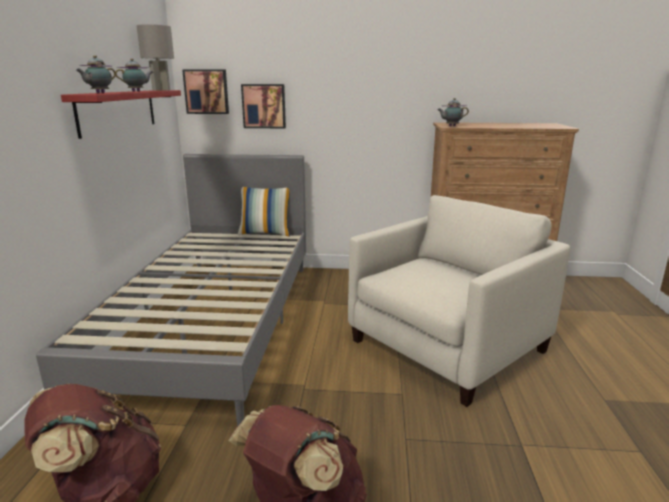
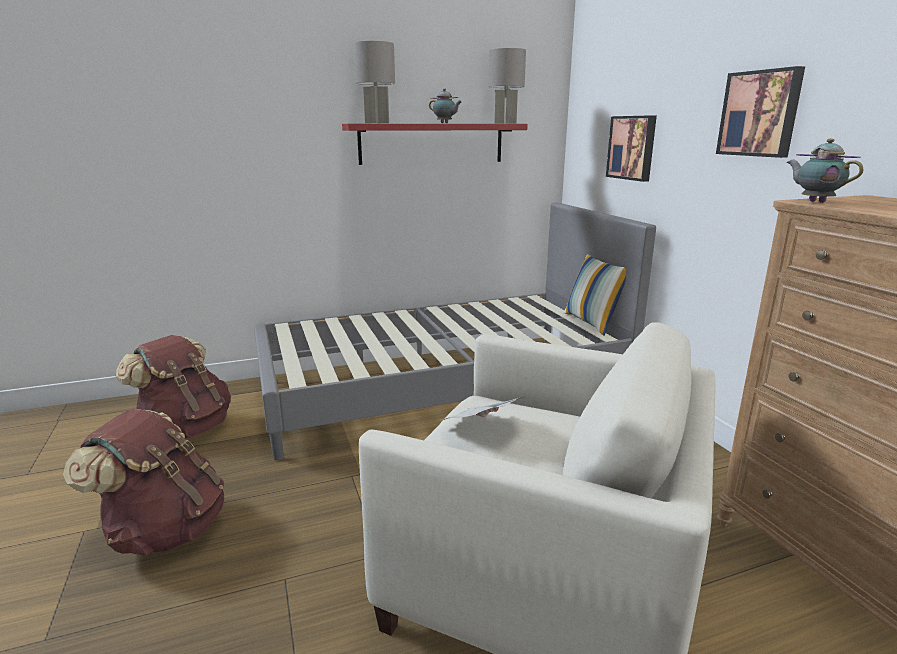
camera: 65 degrees right, 0 degrees up
teapot [76,55,116,93] -> grey table lamp [354,41,395,123]
picture [182,69,229,114] -> picture moved to [716,66,805,158]
none -> newspaper [442,397,524,420]

